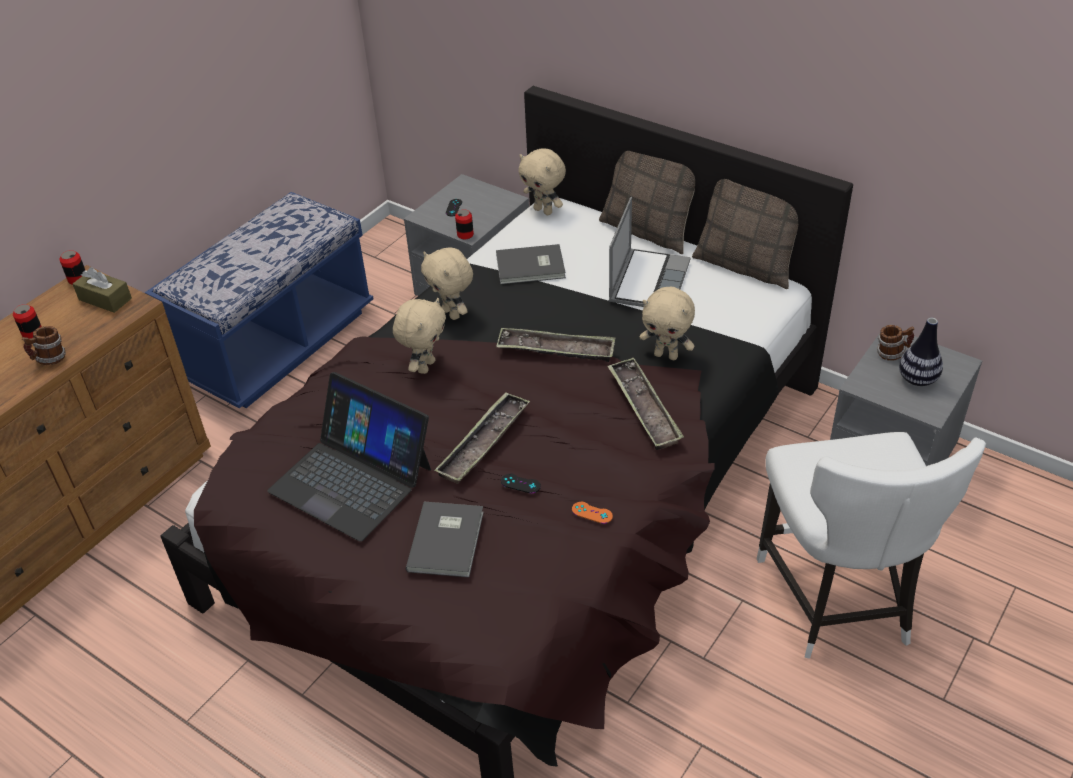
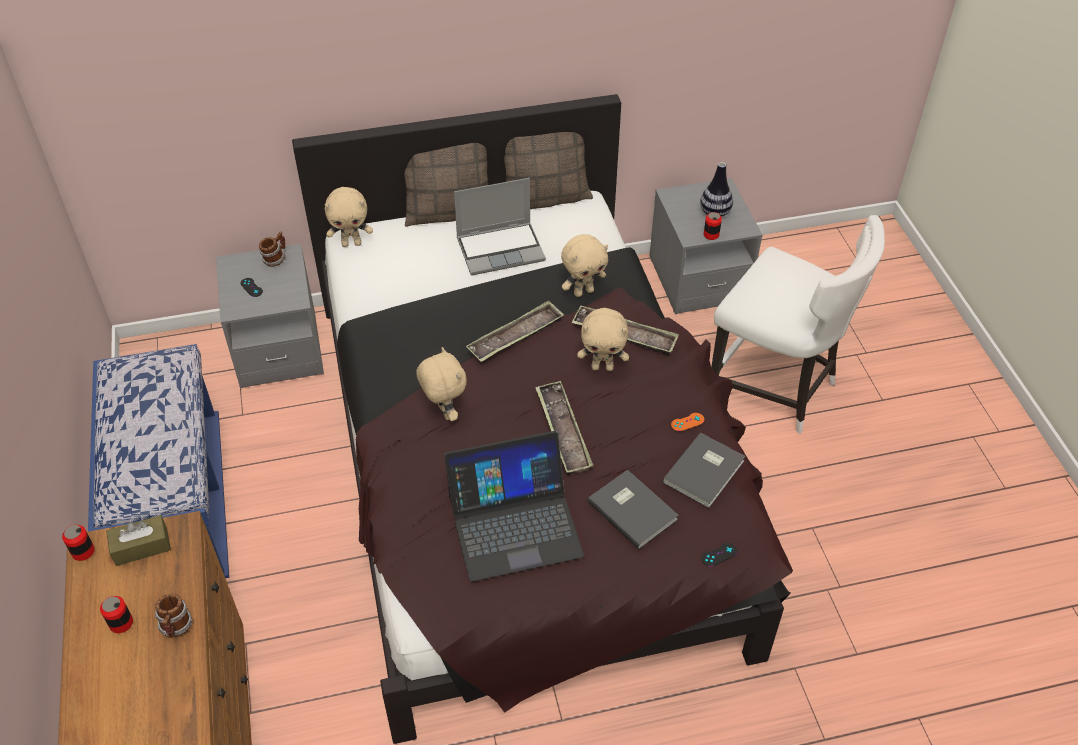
camera: 50 degrees left, 5 degrees up
beige plush toy [421,247,473,320] -> beige plush toy moved to [577,308,629,371]
can [455,209,474,239] -> can moved to [704,212,722,240]
grey book [496,244,566,285] -> grey book moved to [662,433,745,508]
black game controller [501,474,541,493] -> black game controller moved to [701,543,737,567]
laptop [609,197,691,307] -> laptop turned 105 degrees clockwise [454,178,546,275]
mug [877,325,914,361] -> mug moved to [259,231,286,267]

